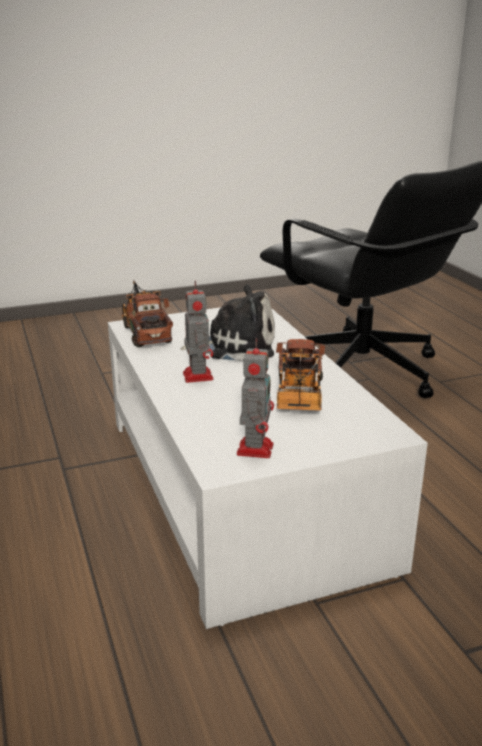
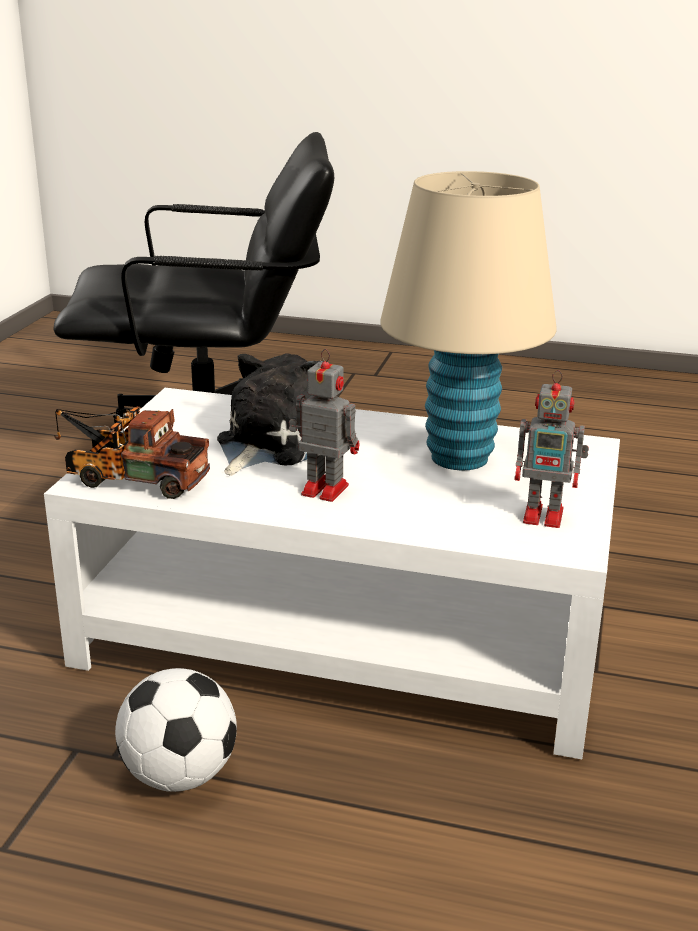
camera: 55 degrees left, 0 degrees up
toy robot [237,338,274,458] -> toy robot turned 150 degrees clockwise [515,370,589,528]
toy truck [276,339,325,411] -> beige table lamp [380,171,557,470]
none -> football [115,668,237,792]

